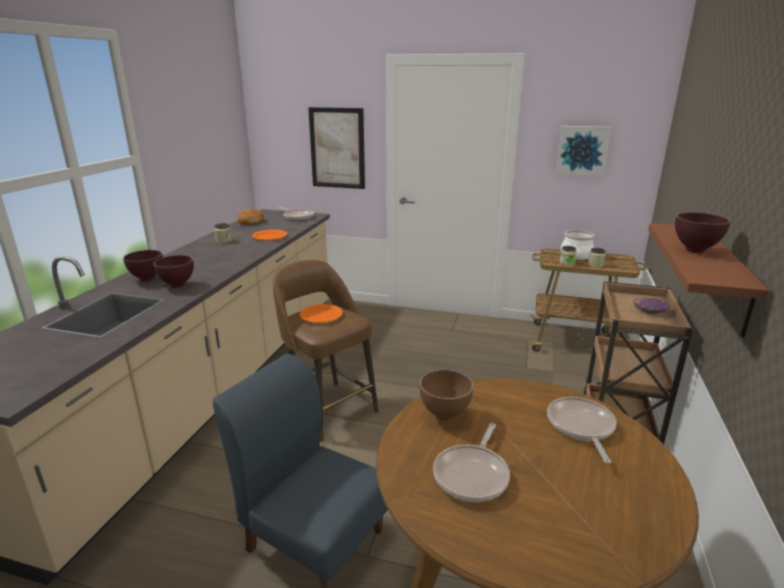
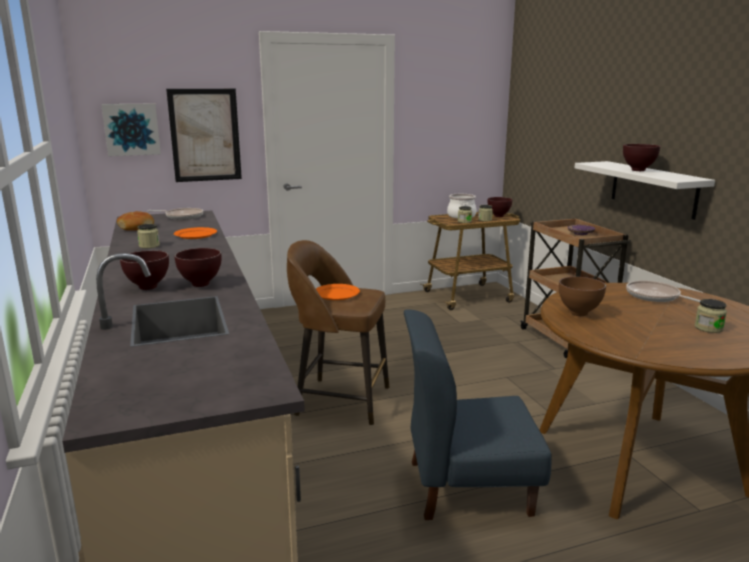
camera: 35 degrees left, 5 degrees down
frying pan [433,423,510,502] -> none
picture [555,126,612,176] -> picture moved to [101,103,161,156]
brown shelf [648,223,770,338] -> white shelf [574,161,715,220]
none -> brown bowl [487,197,512,217]
none -> jar [695,299,727,333]

